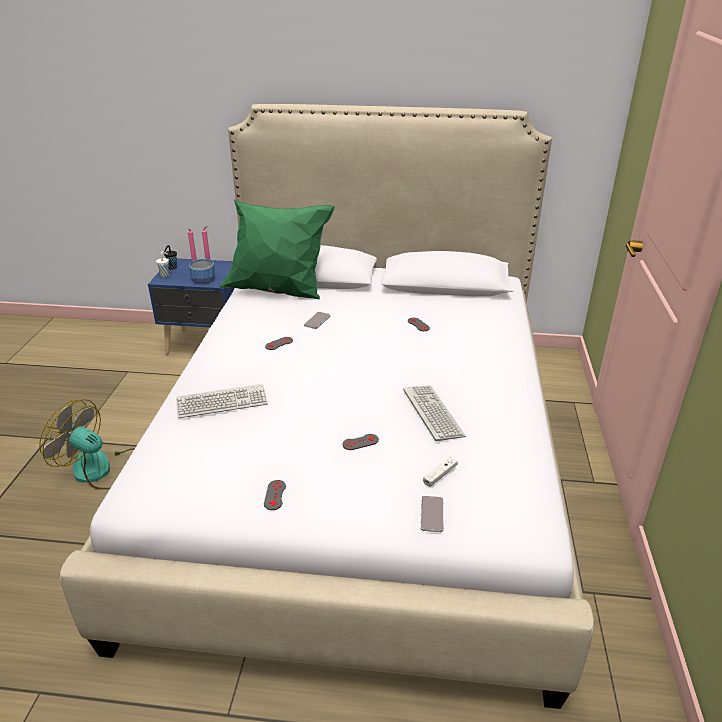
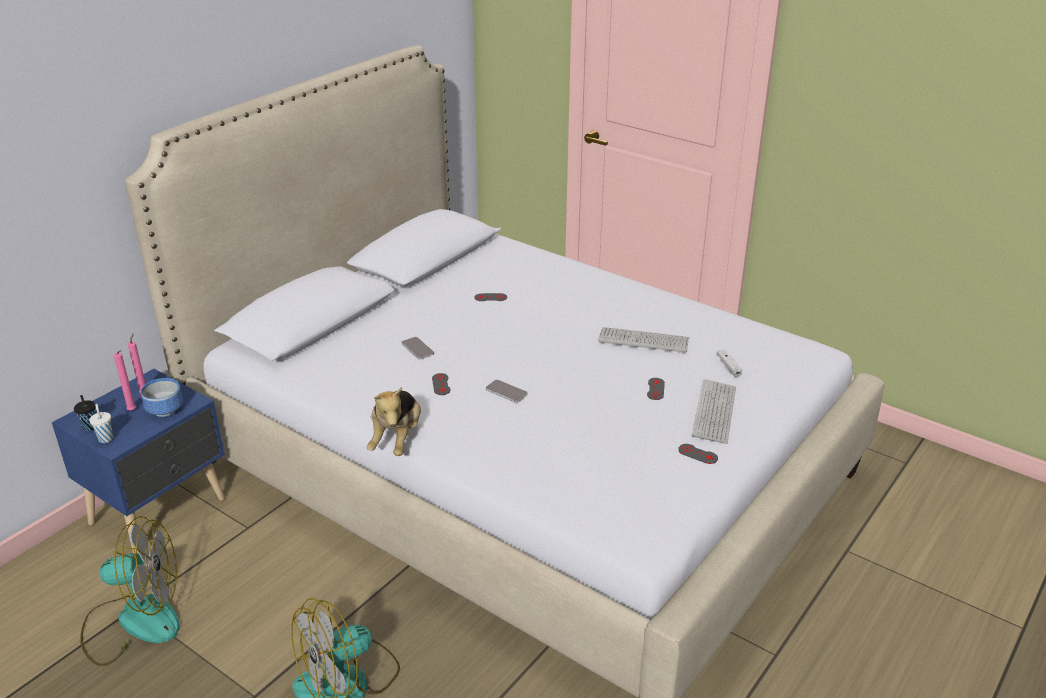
camera: 60 degrees left, 0 degrees up
keyboard [176,384,268,418] -> keyboard moved to [692,379,736,444]
green pillow [219,200,335,299] -> none
phone [420,496,444,532] -> phone moved to [486,379,528,403]
none -> fan [80,516,180,666]
none -> plush toy [367,387,421,456]

